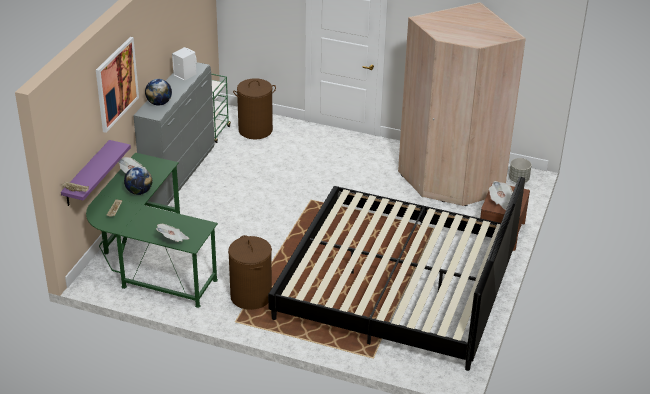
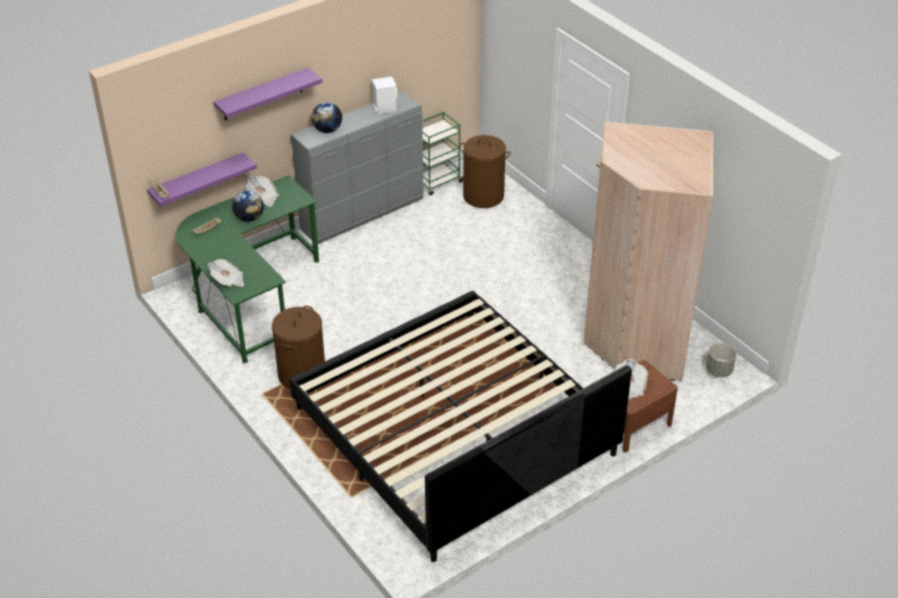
camera: 35 degrees right, 5 degrees up
picture [96,37,139,133] -> purple shelf [213,68,322,120]

